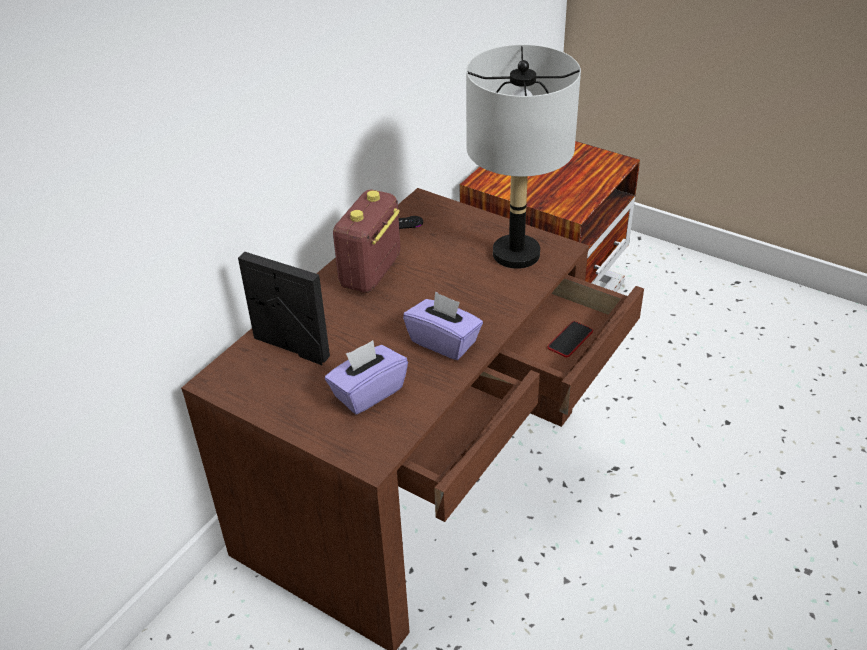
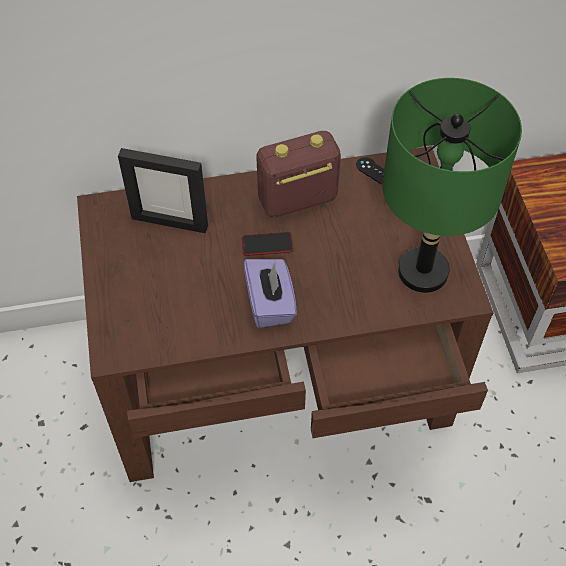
camera: 45 degrees right, 15 degrees up
picture frame [238,252,330,365] -> picture frame turned 120 degrees clockwise [118,148,208,233]
purple tissue box [325,340,408,415] -> none
grey table lamp [466,45,581,269] -> green table lamp [382,78,522,293]
phone [547,321,593,357] -> phone moved to [242,232,293,256]

